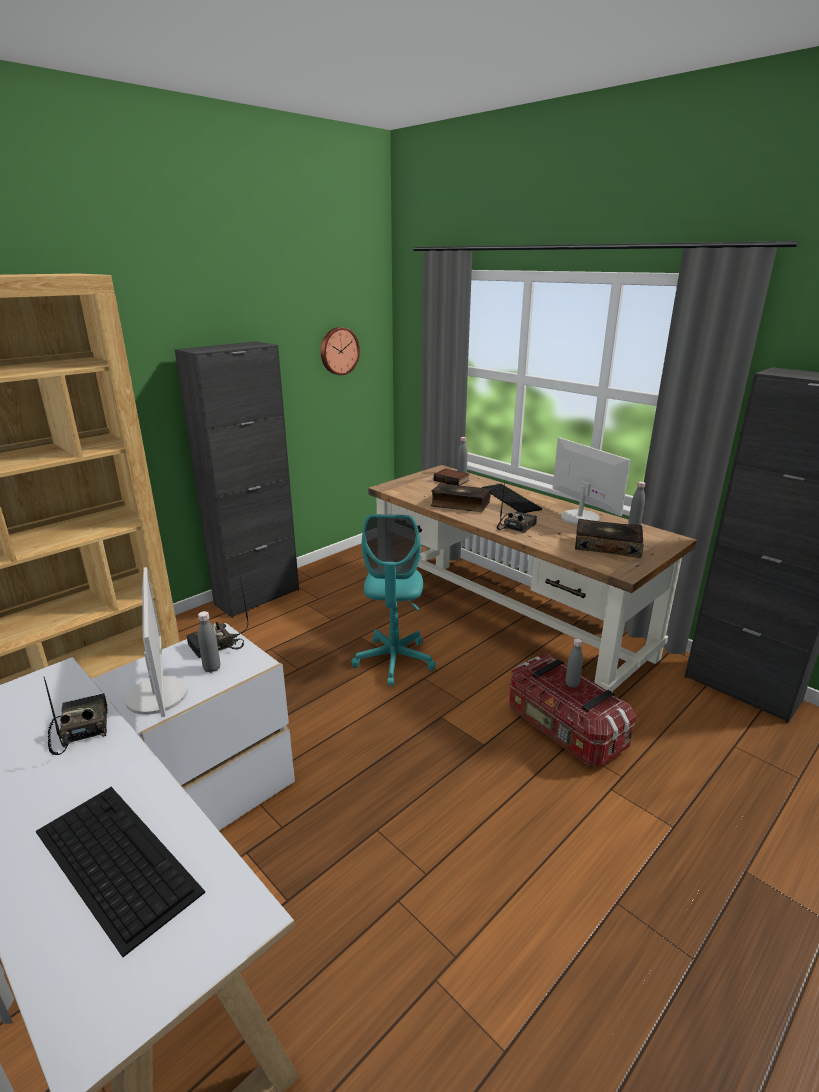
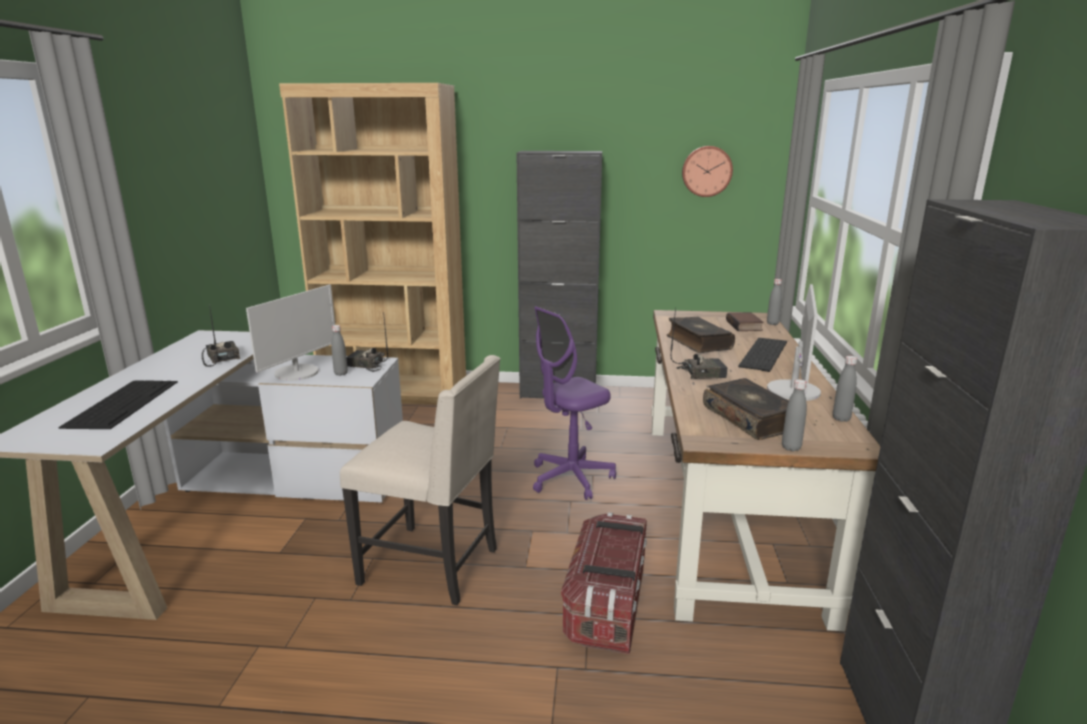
camera: 50 degrees right, 5 degrees down
radio [44,676,107,755] -> radio turned 60 degrees counterclockwise [202,305,240,367]
turquoise office chair [351,514,436,687] -> purple office chair [533,306,616,500]
grey bottle [565,638,583,688] -> grey bottle moved to [782,379,807,451]
none -> beige chair [340,355,501,605]

